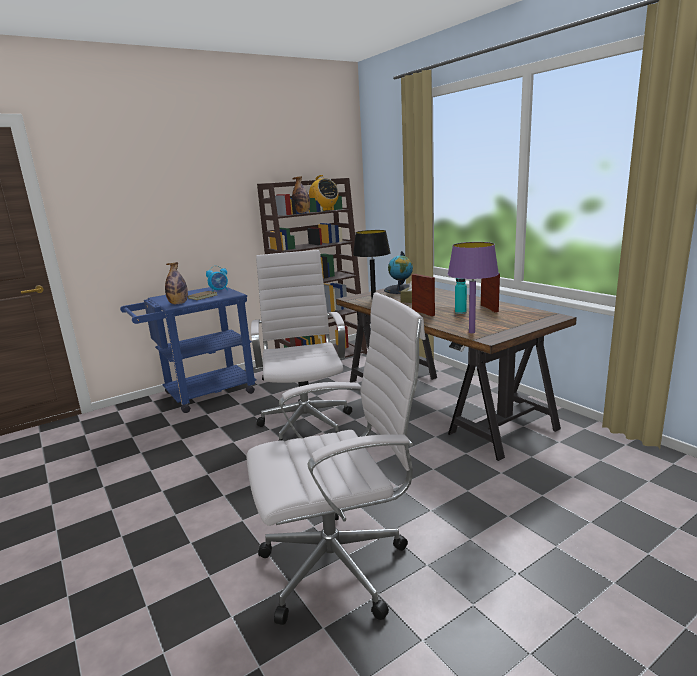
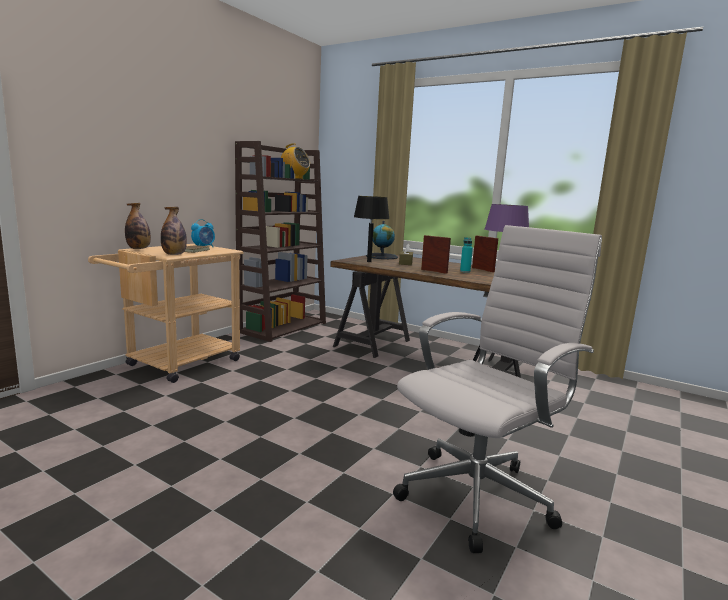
camera: 25 degrees left, 5 degrees down
blue cart [120,287,256,413] -> beige cart [88,244,243,383]
white office chair [251,250,352,441] -> none
bottle [292,176,310,213] -> bottle moved to [125,203,151,249]

